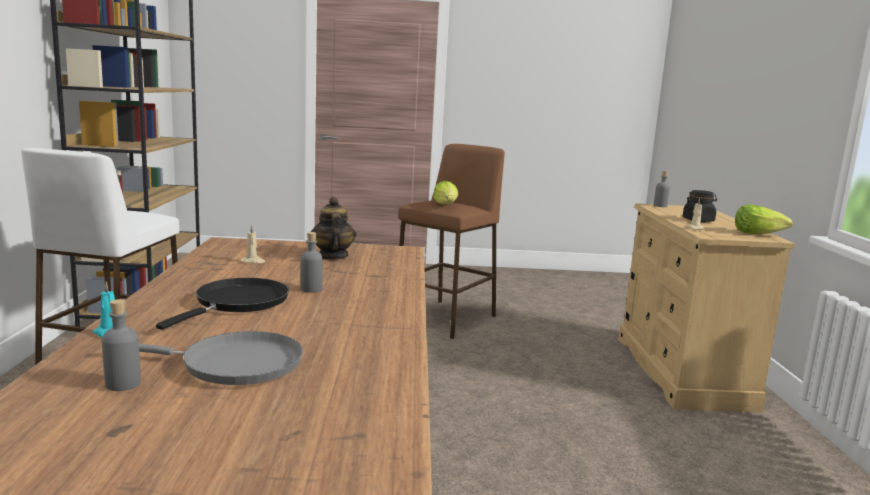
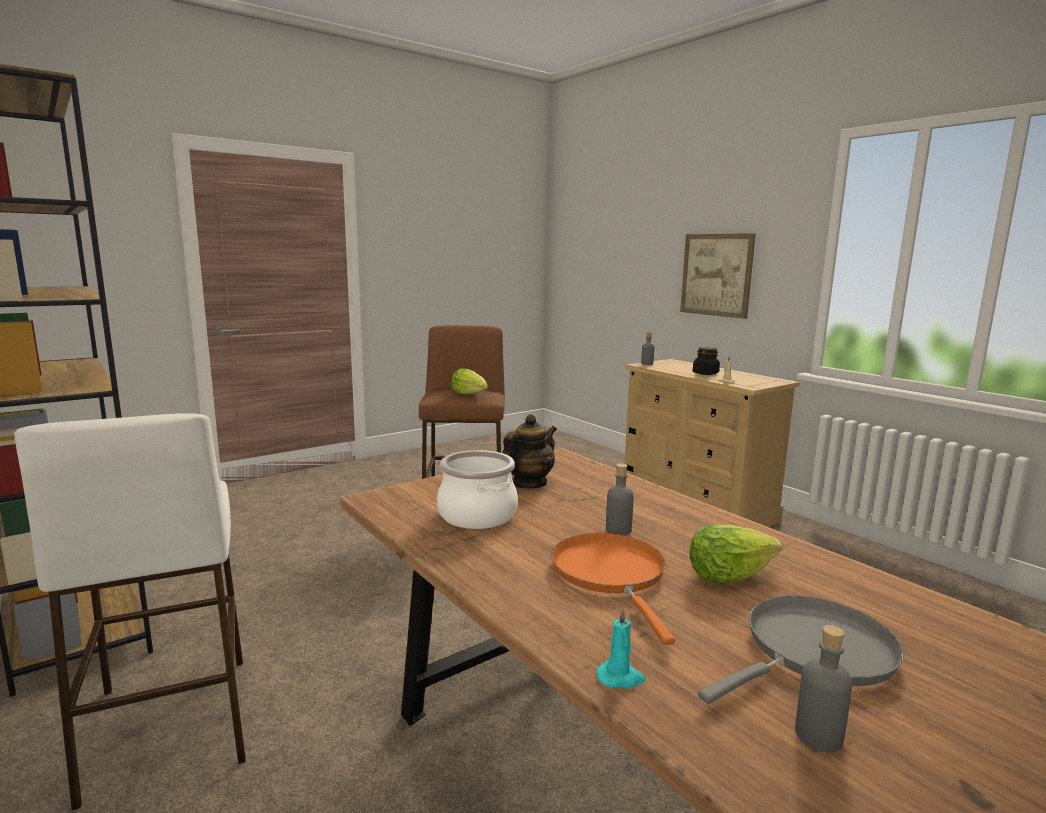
camera: 35 degrees left, 0 degrees up
black frying pan [156,278,289,330] -> orange frying pan [551,533,675,645]
beige candle [241,225,265,263] -> cooking pot [437,450,518,529]
teapot [311,197,356,260] -> teapot turned 90 degrees clockwise [503,414,557,488]
lettuce [735,204,793,234] -> lettuce moved to [689,524,782,585]
none -> picture [680,233,756,319]

